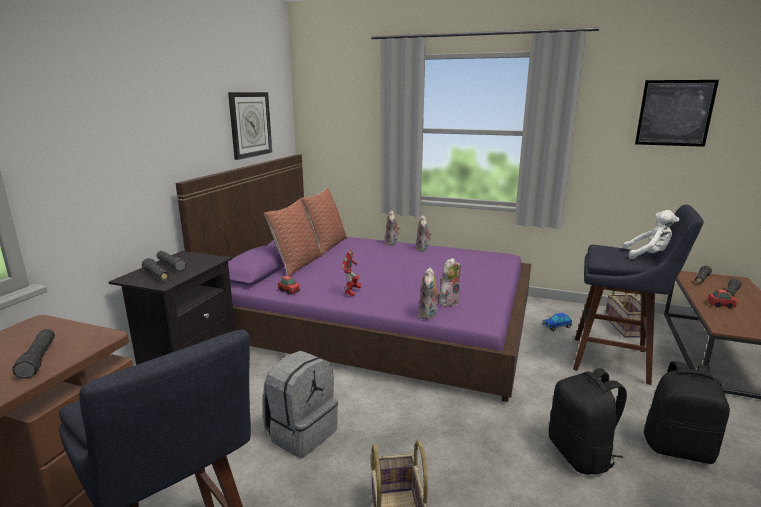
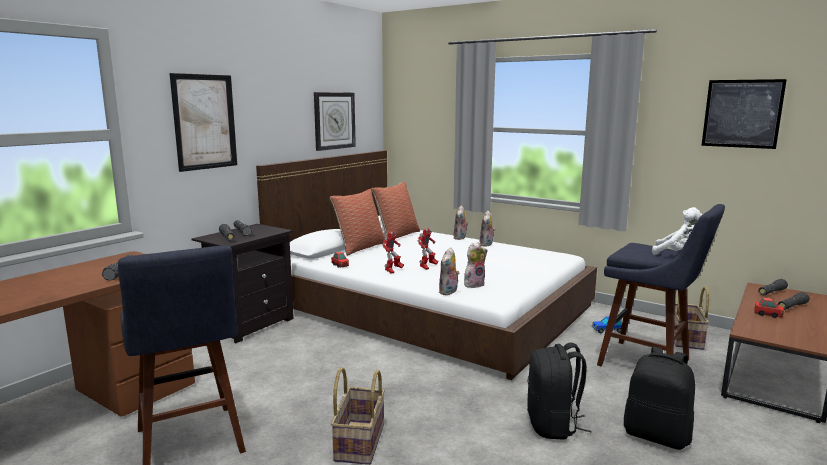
camera: 15 degrees right, 5 degrees down
purple bed [176,154,531,402] -> white bed [256,150,597,380]
grey backpack [263,351,338,458] -> none
none -> picture [169,73,237,172]
none -> toy robot [418,228,438,270]

